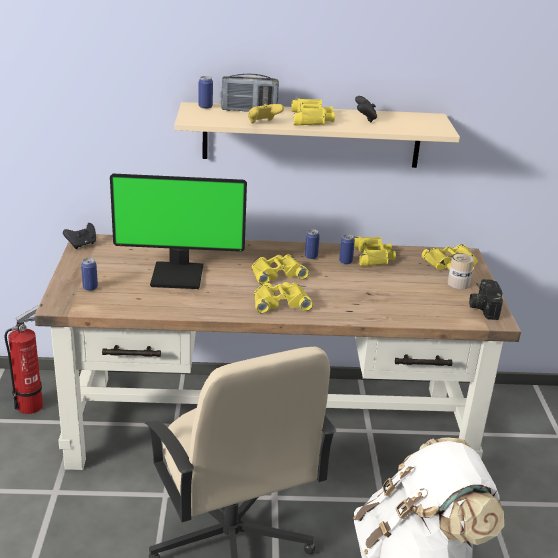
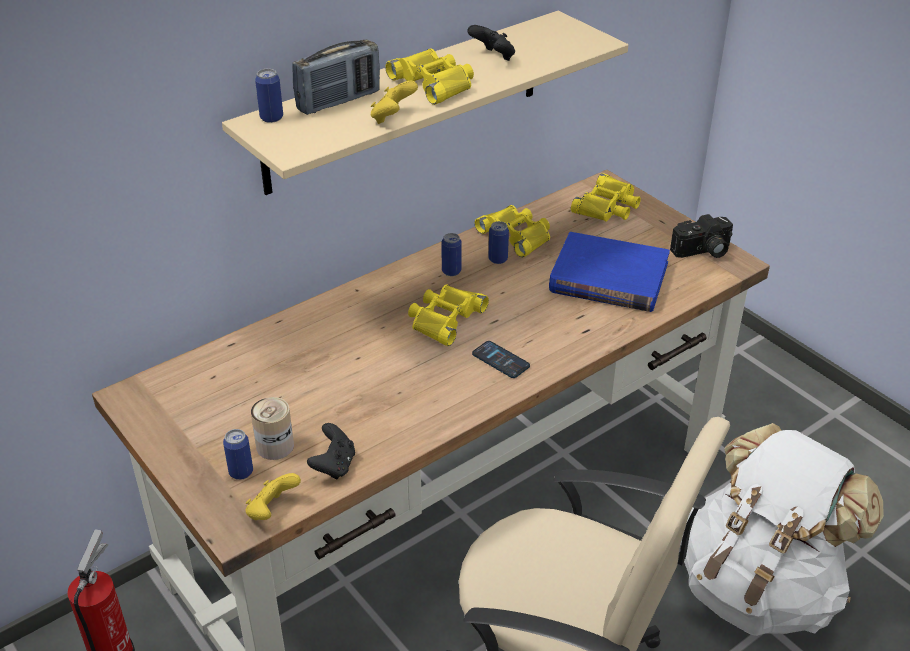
camera: 35 degrees left, 10 degrees up
black game controller [63,223,96,249] -> black game controller moved to [307,423,355,479]
monitor [110,174,247,289] -> none
yellow binoculars [254,282,313,314] -> phone [472,341,530,378]
can [448,253,474,289] -> can moved to [251,397,294,460]
camera [469,279,503,320] -> camera turned 75 degrees counterclockwise [670,214,733,258]
none -> yellow game controller [246,473,301,520]
none -> blue book [549,232,670,312]

